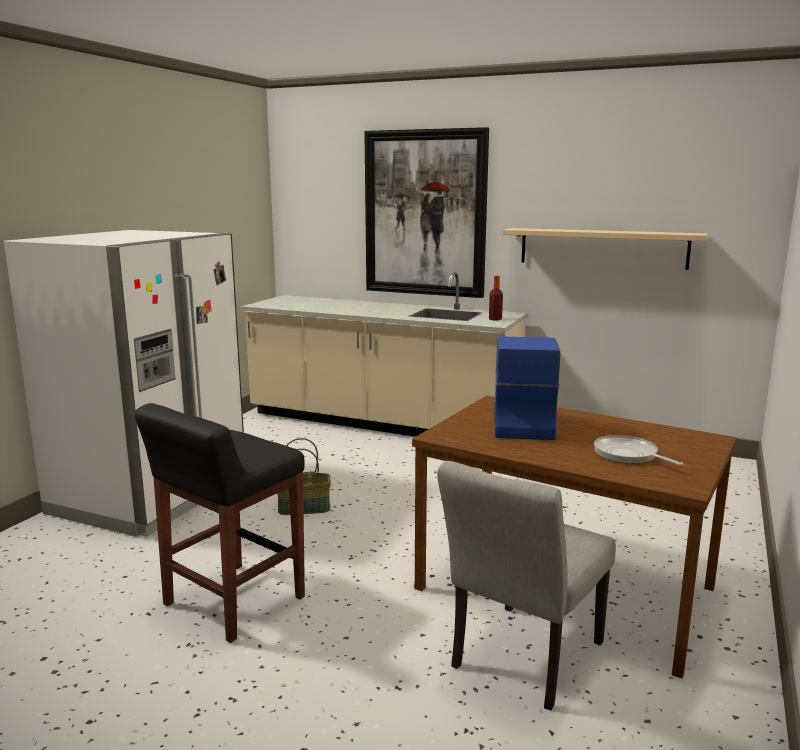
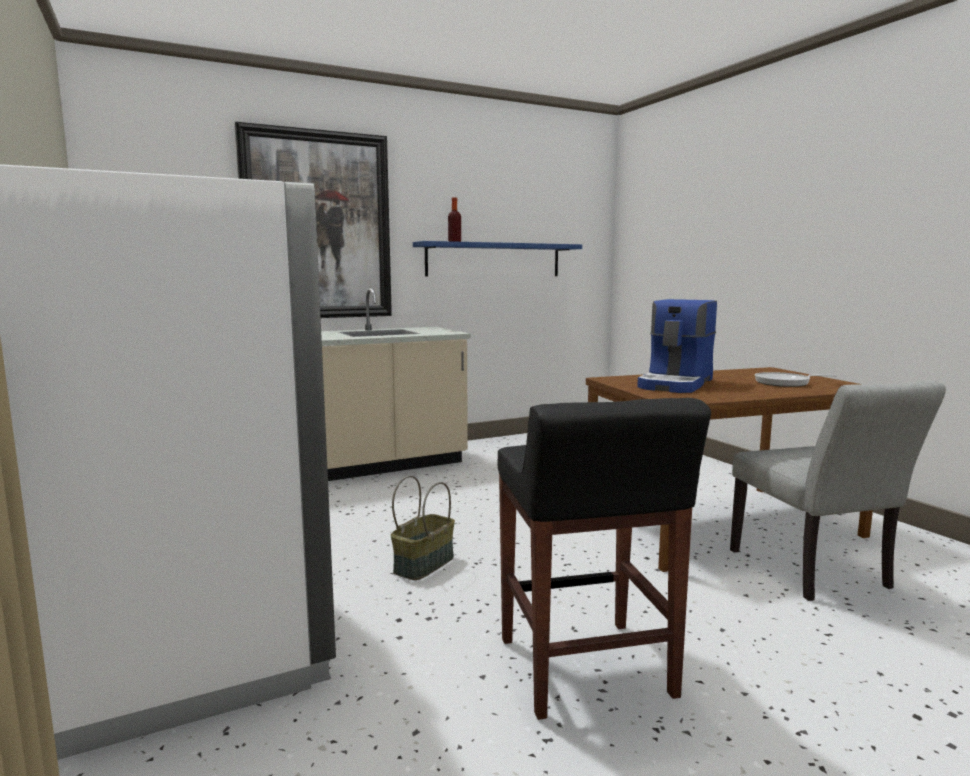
camera: 50 degrees left, 5 degrees down
bottle [489,276,503,320] -> bottle moved to [448,197,461,242]
coffee machine [494,337,560,440] -> coffee machine turned 105 degrees counterclockwise [637,299,717,393]
beige shelf [503,228,707,270] -> blue shelf [413,241,582,277]

